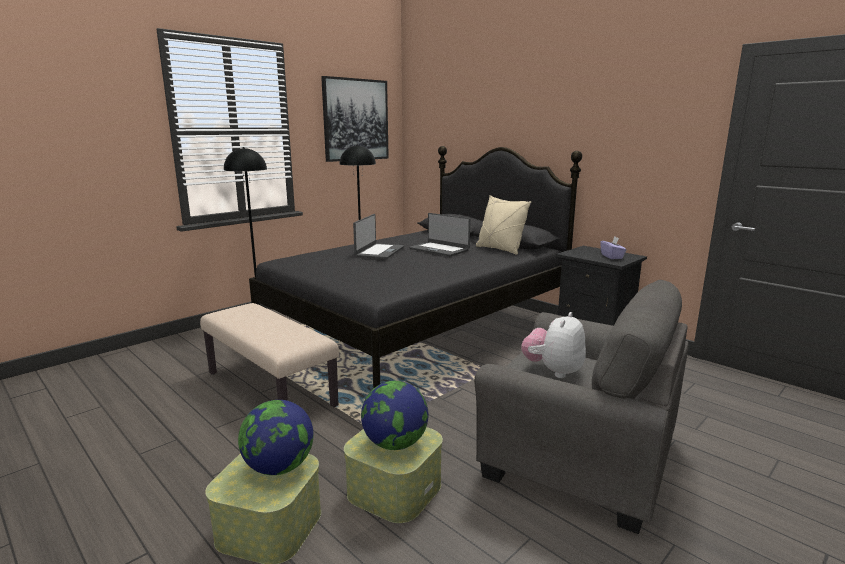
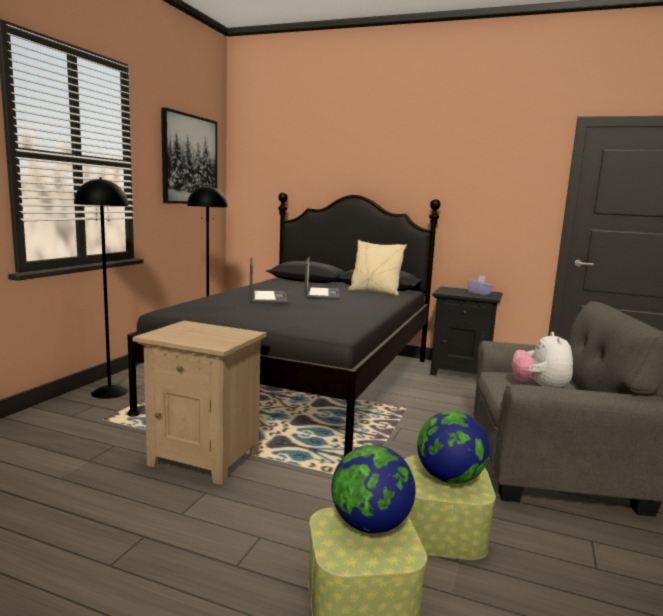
camera: 25 degrees left, 5 degrees down
beige bench [200,303,339,407] -> beige nightstand [132,321,267,485]
laptop [409,213,470,256] -> laptop turned 105 degrees counterclockwise [304,257,340,300]

